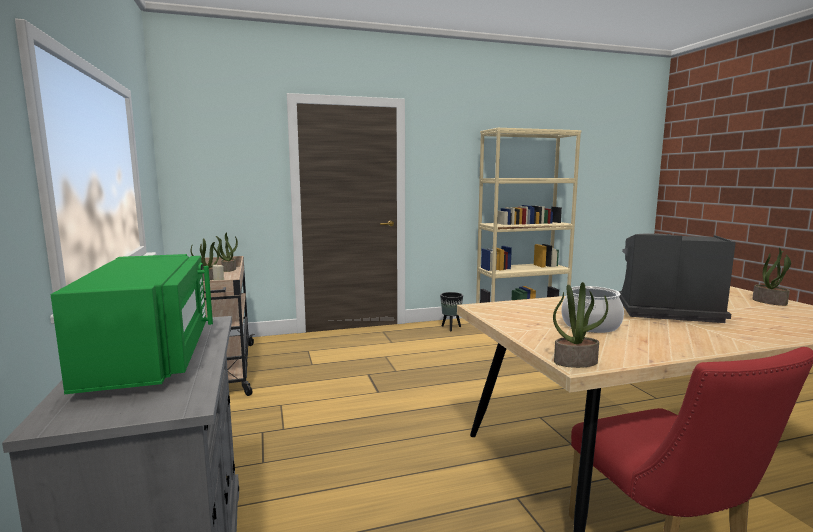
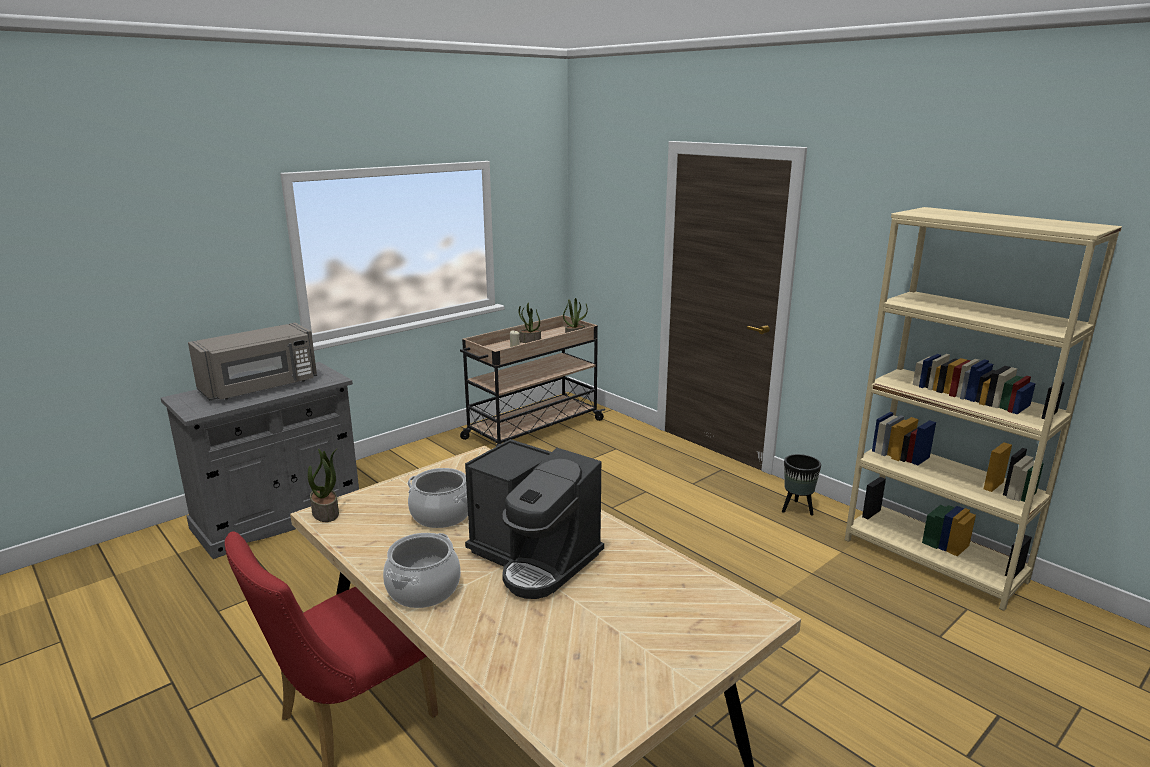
camera: 65 degrees right, 10 degrees up
green microwave [51,254,213,394] -> grey microwave [188,323,317,400]
coffee machine [619,233,736,323] -> coffee machine turned 135 degrees clockwise [465,439,604,599]
potted plant [752,248,791,306] -> none
none -> cooking pot [383,533,461,608]

